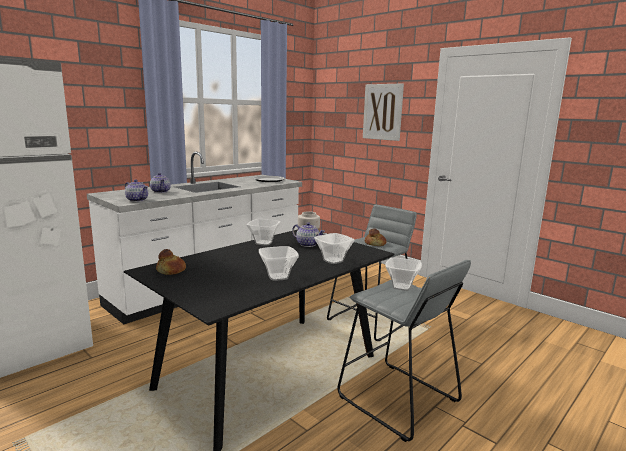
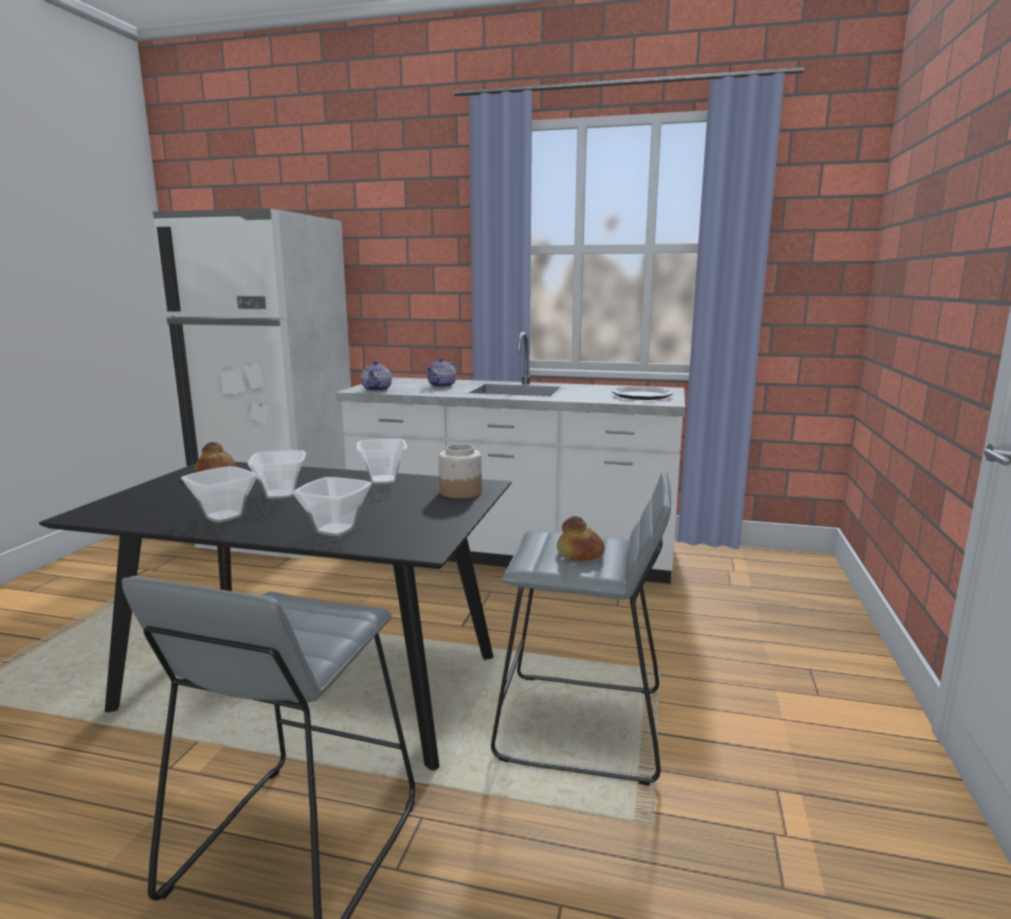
camera: 60 degrees right, 0 degrees up
teapot [292,222,325,247] -> none
picture [363,83,404,141] -> none
bowl [385,257,422,291] -> bowl moved to [247,450,306,499]

